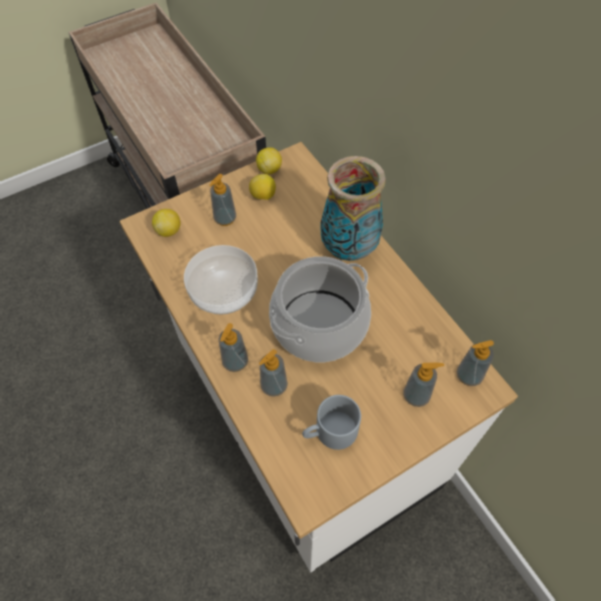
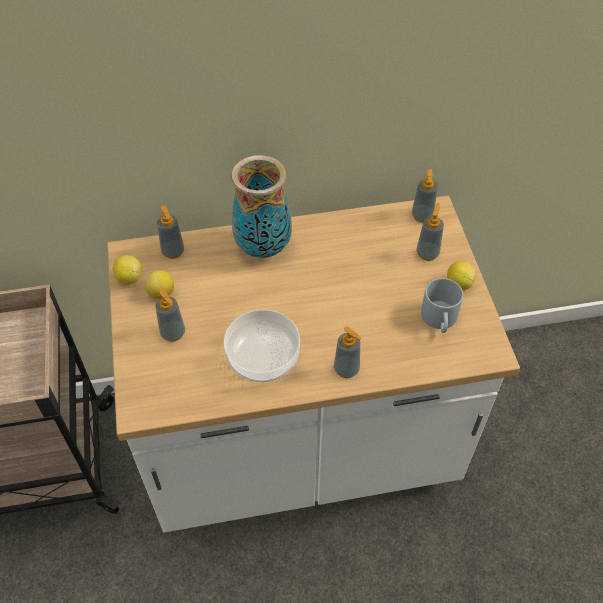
camera: 70 degrees left, 5 degrees down
lemon [152,209,181,237] -> lemon moved to [447,261,476,290]
soap dispenser [259,349,288,397] -> soap dispenser moved to [157,206,184,259]
cooking pot [269,256,371,362] -> none

